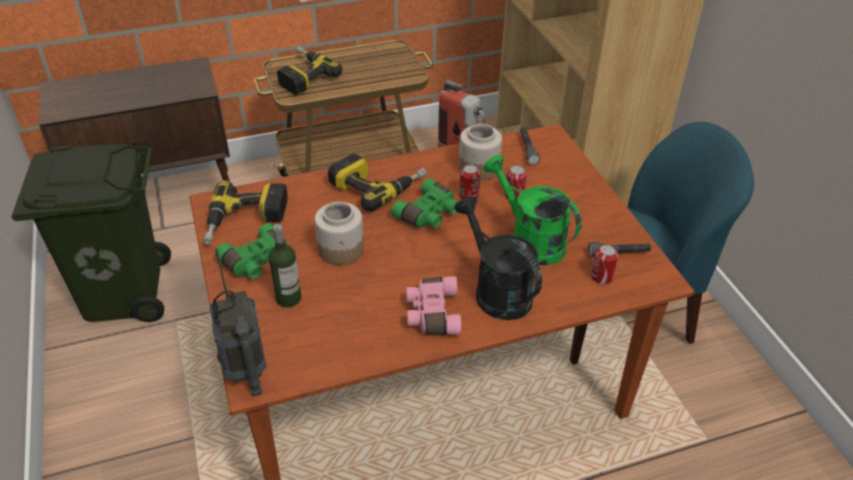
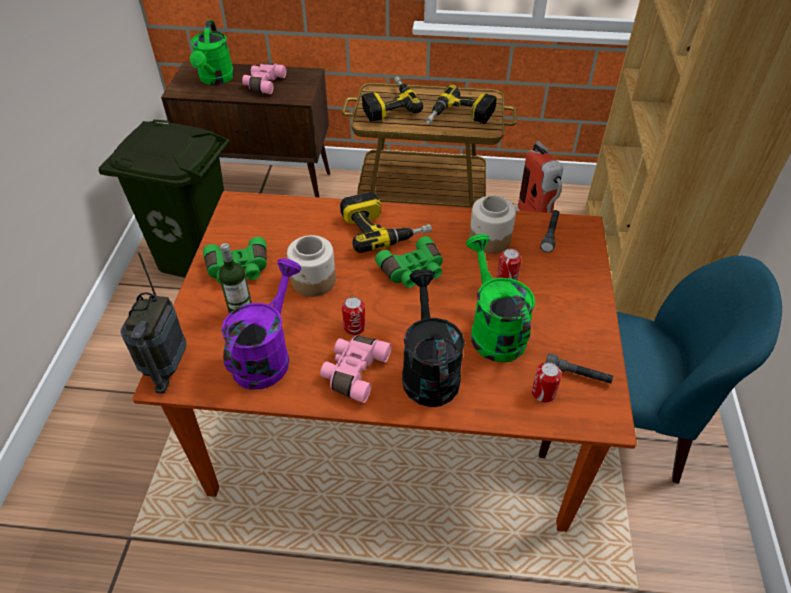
camera: 25 degrees right, 5 degrees up
power drill [203,180,287,244] -> power drill moved to [425,85,497,124]
can [459,165,480,199] -> can moved to [342,297,366,335]
none -> green watering can [190,20,234,85]
none -> purple watering can [221,258,301,389]
none -> pink binoculars [242,63,286,94]

